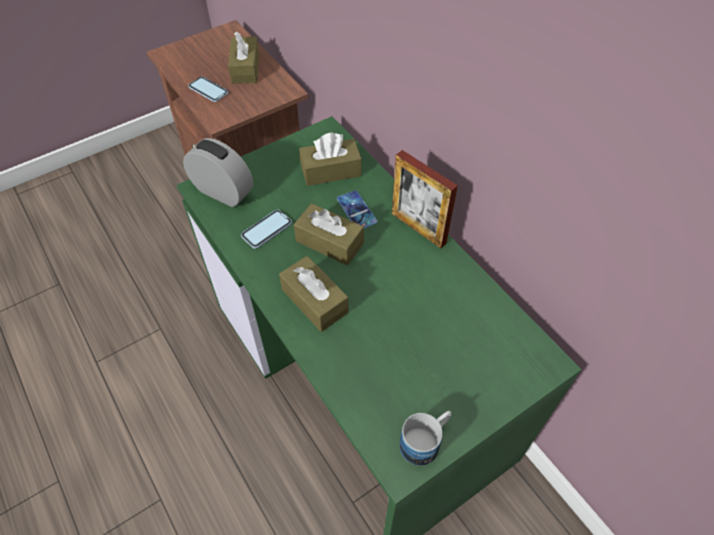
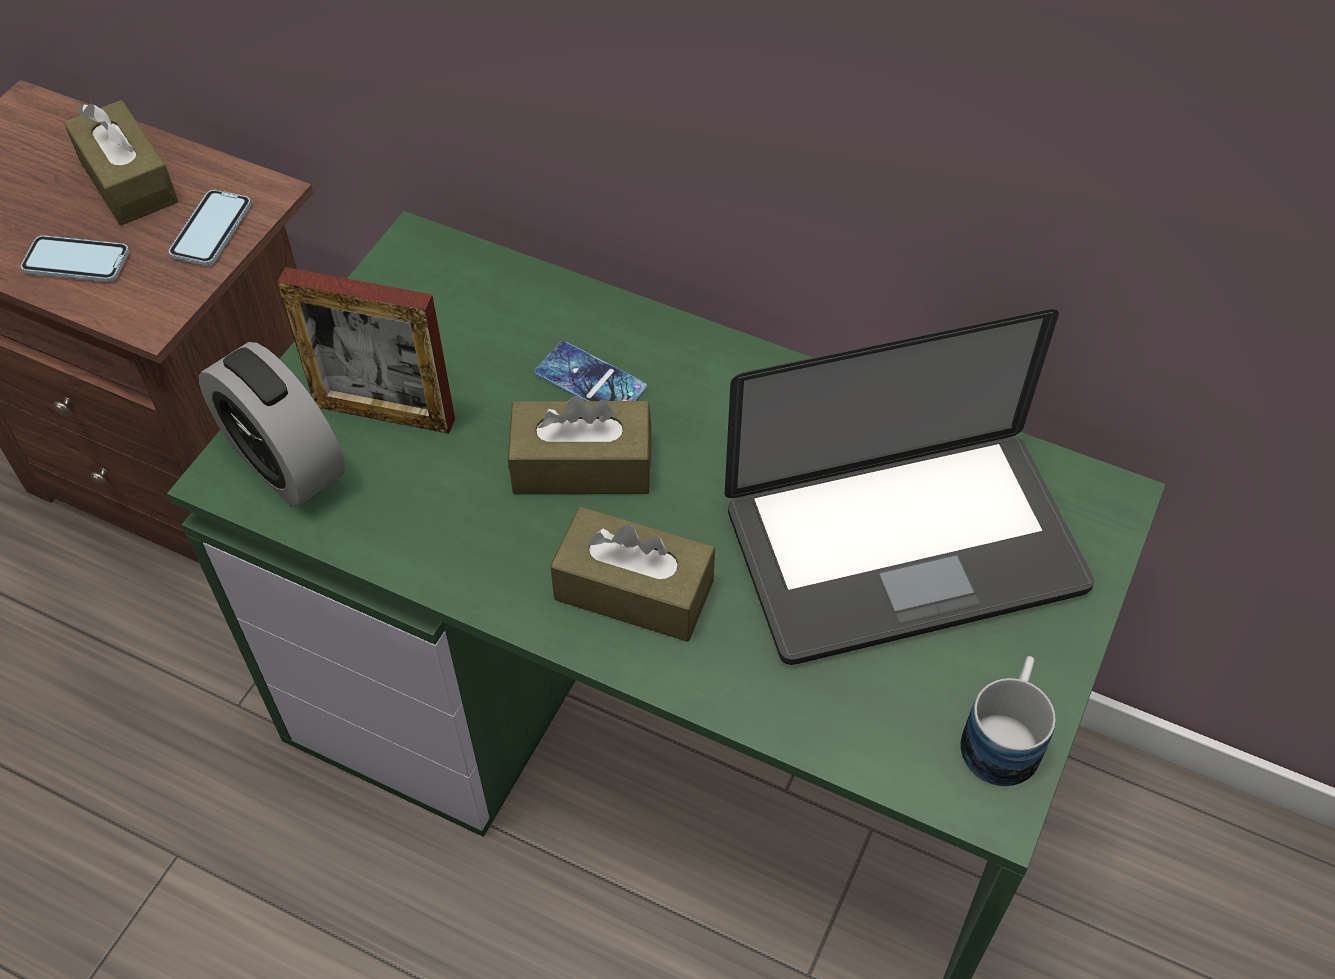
camera: 30 degrees left, 0 degrees up
alarm clock [183,138,253,207] -> alarm clock turned 135 degrees counterclockwise [199,342,345,508]
phone [241,210,292,249] -> phone moved to [169,190,251,266]
brown tissue box [299,132,362,186] -> none
picture frame [392,150,458,248] -> picture frame moved to [277,267,455,434]
none -> laptop [725,308,1095,665]

